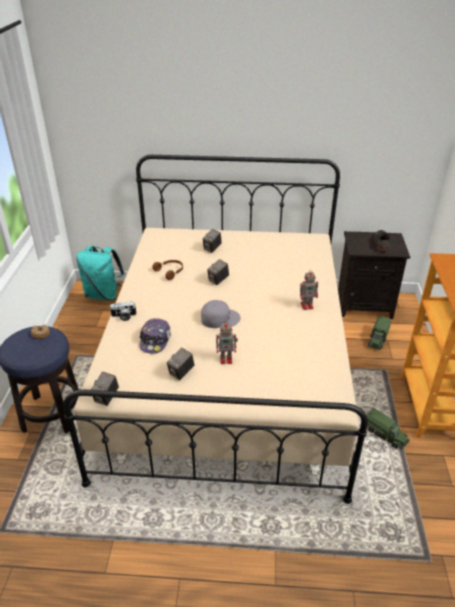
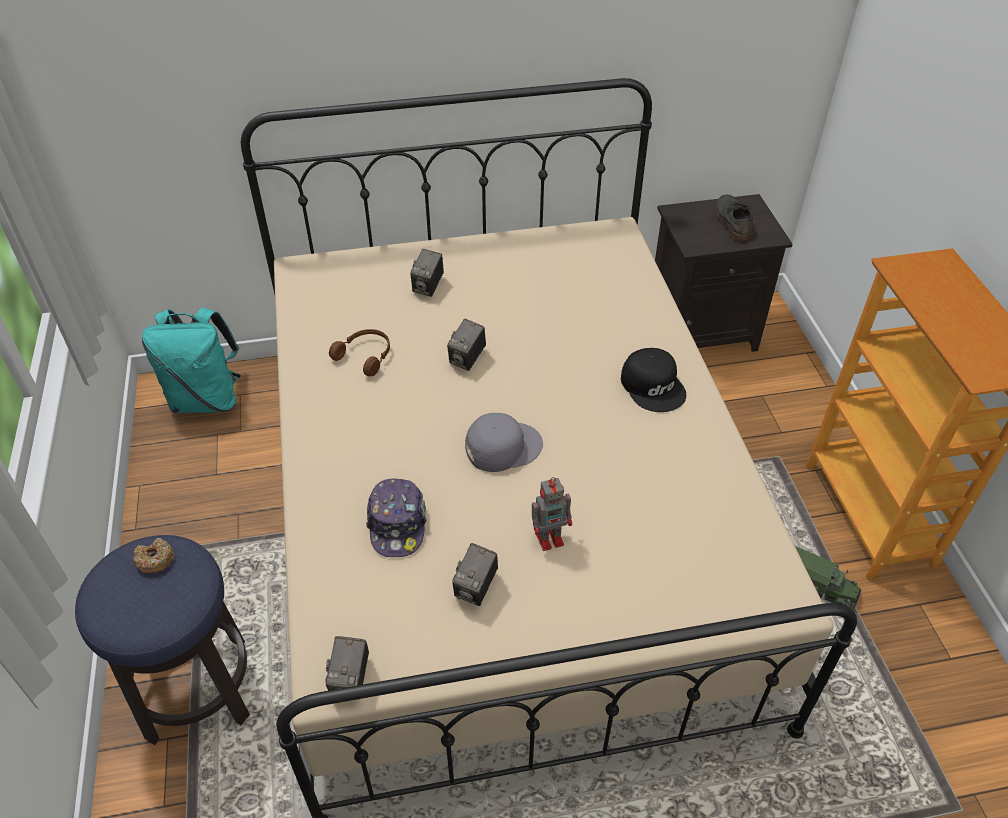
camera: 15 degrees left, 10 degrees up
camera [110,302,137,321] -> none
toy robot [300,271,318,310] -> black cap [621,348,686,412]
toy truck [368,315,391,350] -> none

